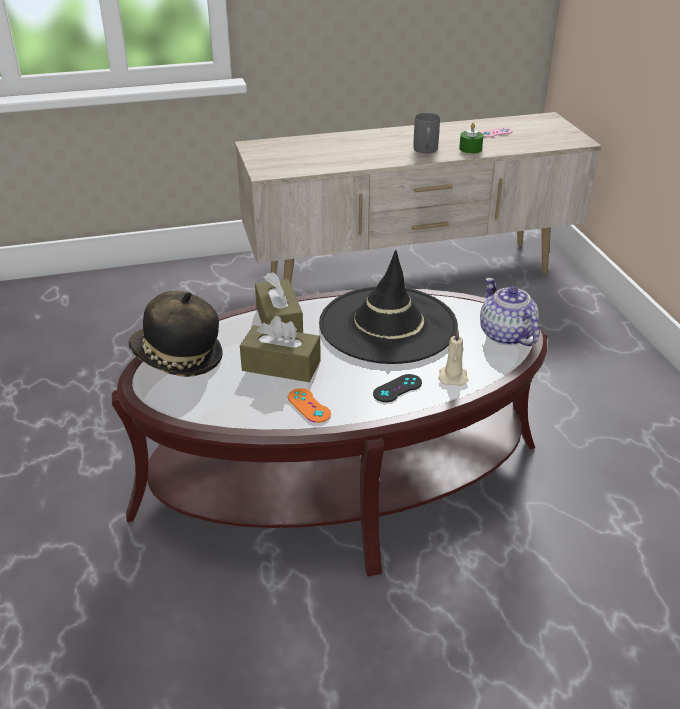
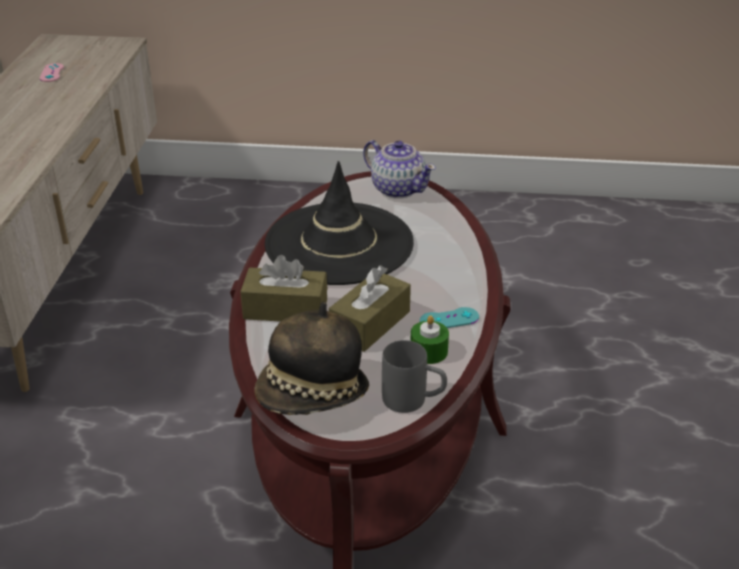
camera: 70 degrees left, 0 degrees up
orange game controller [288,388,331,423] -> turquoise game controller [420,307,479,328]
black game controller [373,374,422,402] -> none
grey mug [413,113,440,153] -> grey mug moved to [382,340,447,413]
beige candle [438,329,468,386] -> none
green candle [459,123,484,154] -> green candle moved to [411,315,449,364]
teapot [480,278,540,346] -> teapot turned 135 degrees counterclockwise [363,140,436,199]

